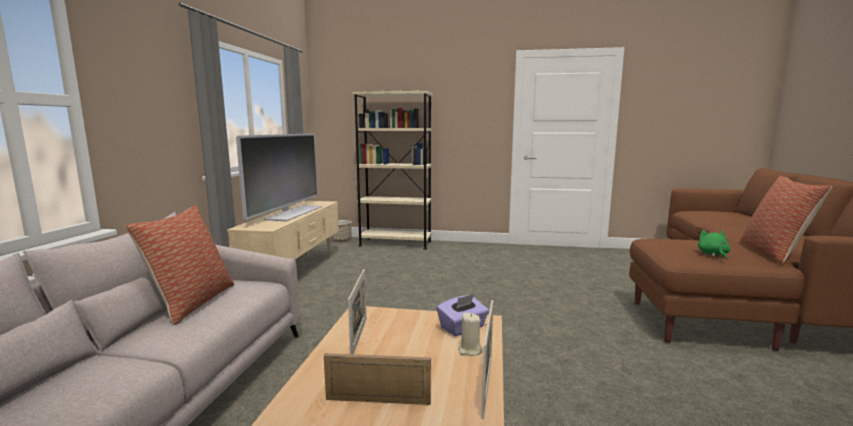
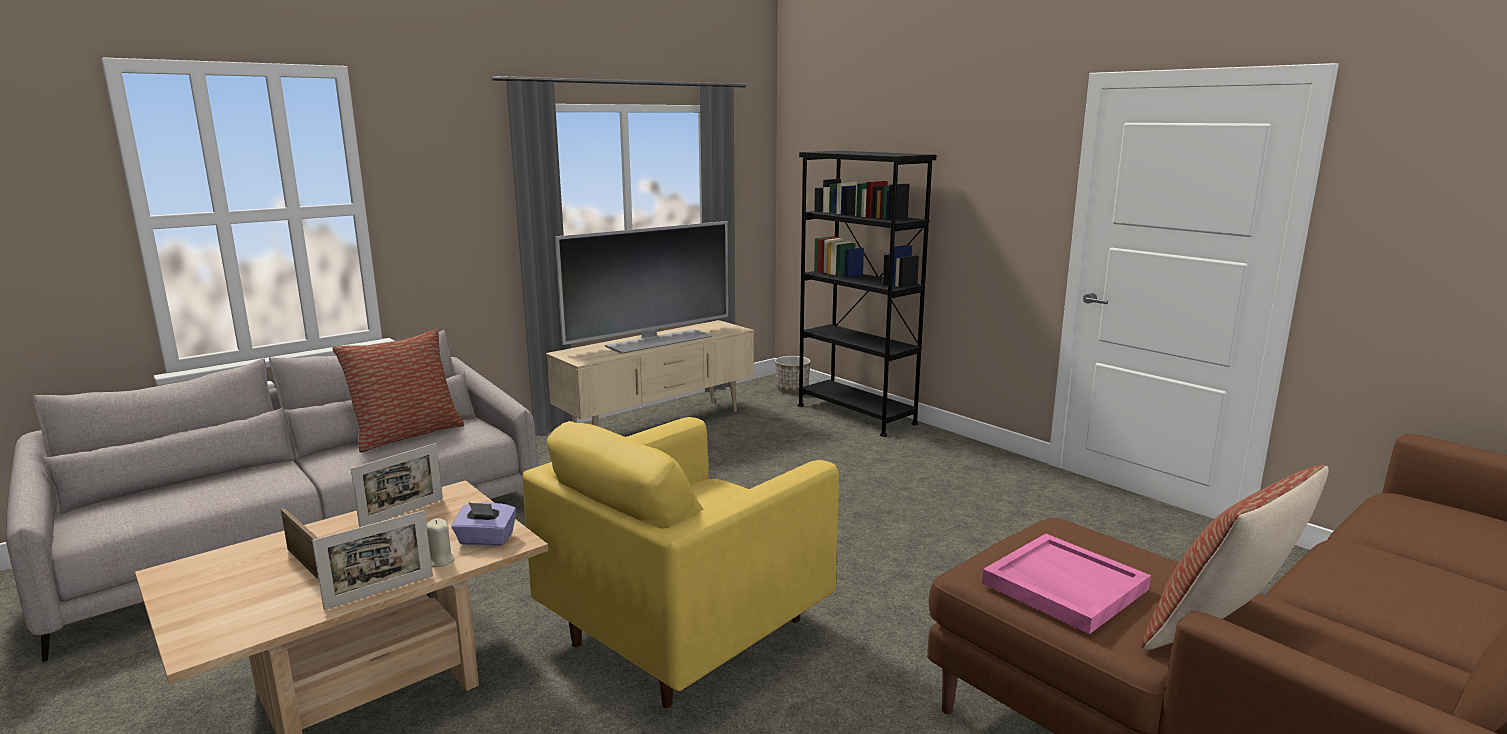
camera: 40 degrees right, 5 degrees up
beige bookcase [352,90,432,250] -> black bookcase [797,151,936,437]
green plush toy [698,230,730,259] -> pink tray [982,534,1151,634]
none -> yellow armchair [522,417,839,708]

